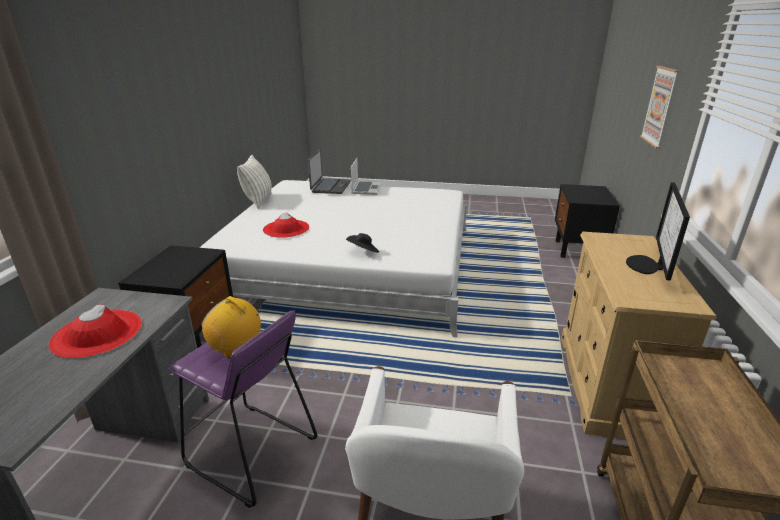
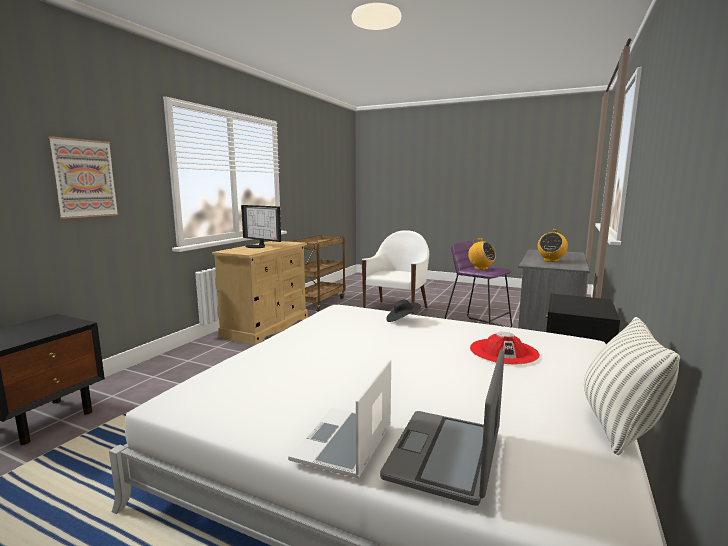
camera: 165 degrees left, 15 degrees down
red hat [49,305,142,358] -> radio [537,229,568,262]
monitor [626,182,690,281] -> monitor turned 90 degrees clockwise [241,205,281,248]

